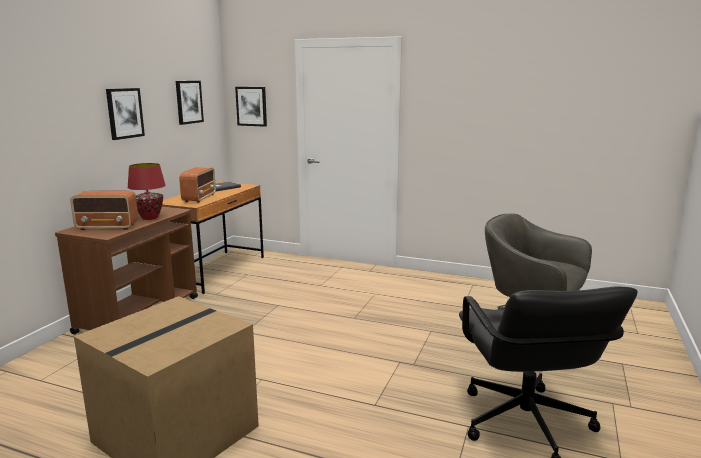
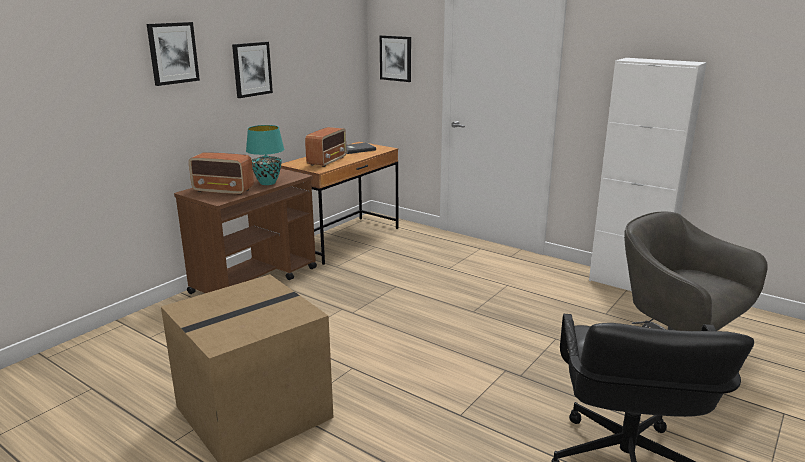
camera: 15 degrees right, 5 degrees up
red table lamp [127,163,166,220] -> turquoise table lamp [246,125,284,185]
picture [176,81,204,125] -> picture moved to [147,22,200,86]
none -> white cabinet [589,58,707,291]

